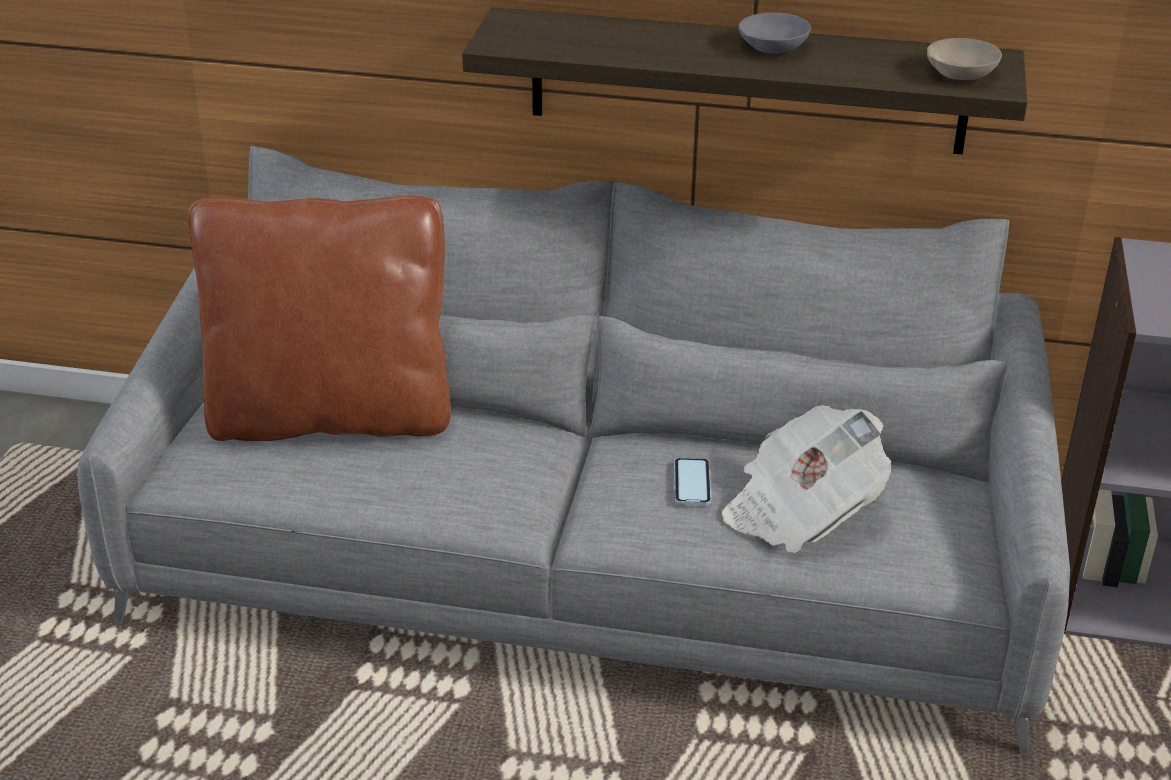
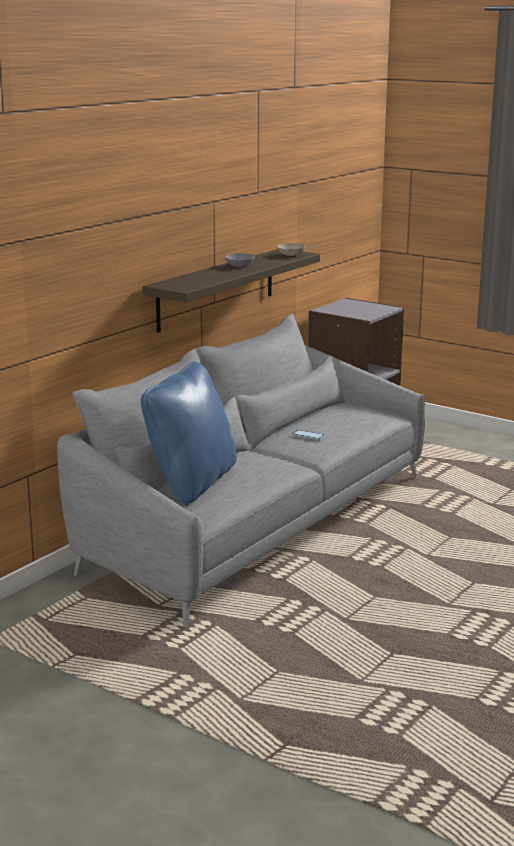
camera: 65 degrees left, 15 degrees down
brown pillow [188,196,451,441] -> blue pillow [141,362,237,506]
newspaper [722,405,891,553] -> none

